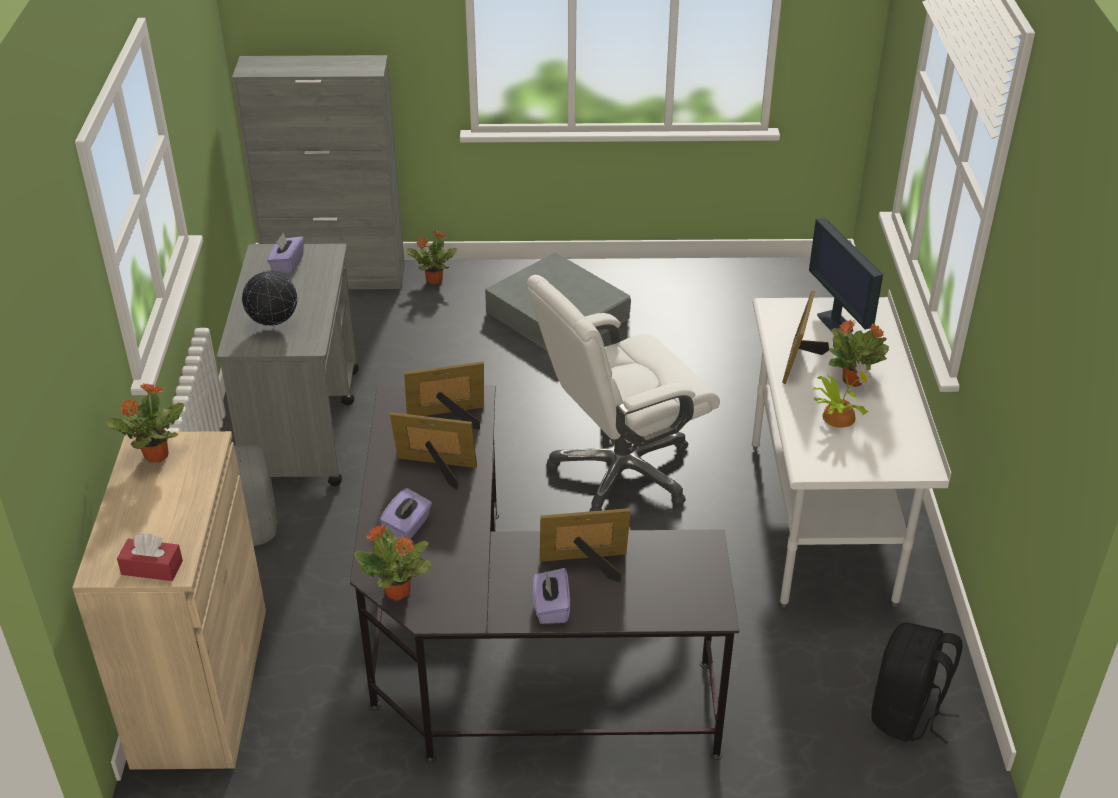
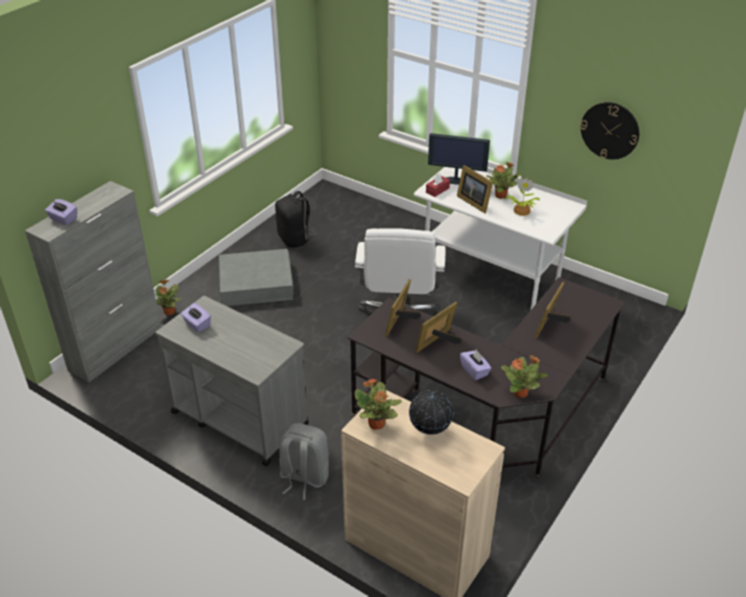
camera: 55 degrees left, 0 degrees up
red tissue box [117,533,183,581] -> red tissue box moved to [426,173,450,197]
globe [242,270,297,327] -> globe moved to [409,390,453,435]
purple tissue box [533,568,570,624] -> purple tissue box moved to [45,199,77,225]
black backpack [871,623,963,744] -> black backpack moved to [275,191,316,248]
none -> wall clock [580,102,639,160]

